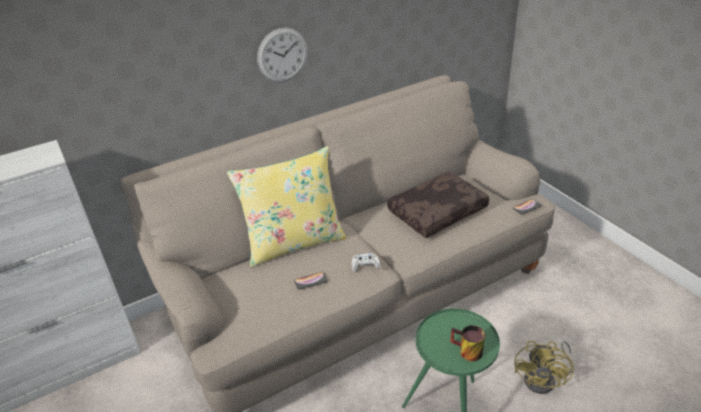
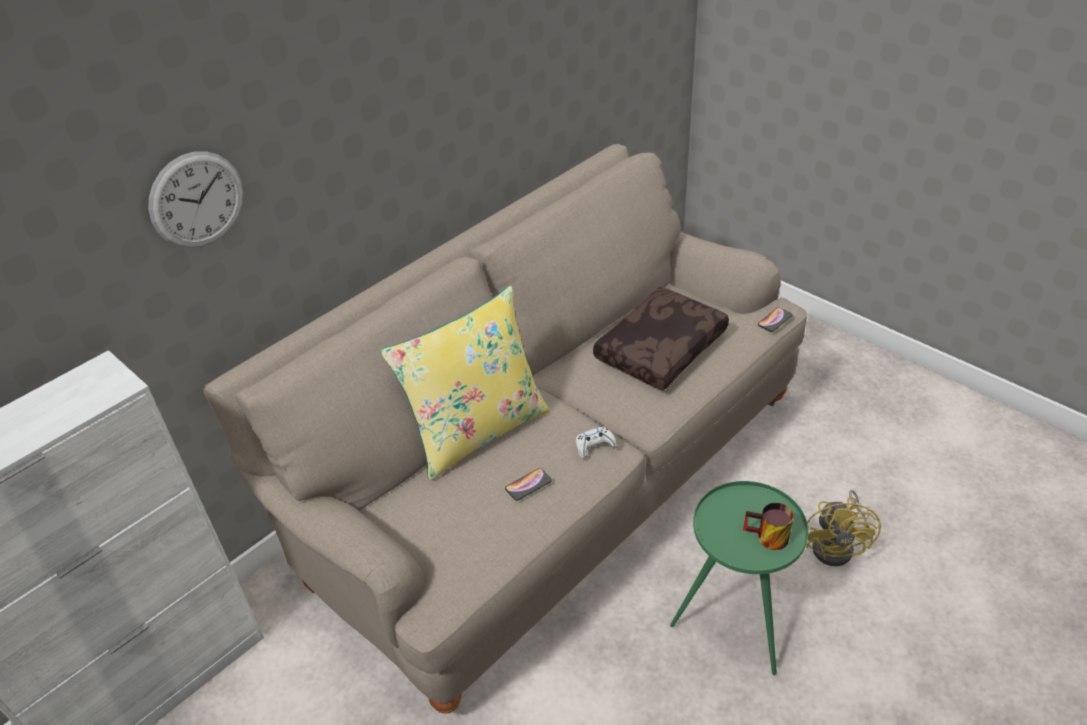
camera: 15 degrees left, 5 degrees up
wall clock [257,27,308,82] -> wall clock moved to [148,151,243,248]

